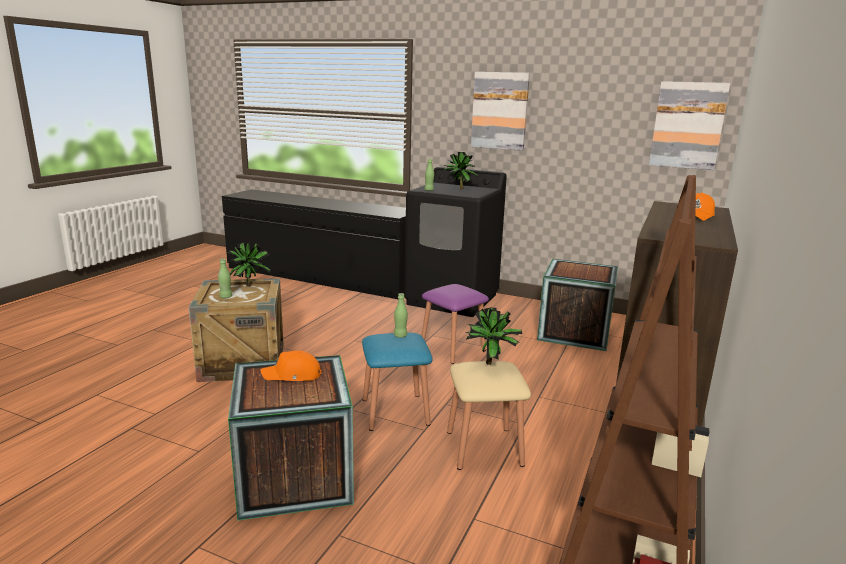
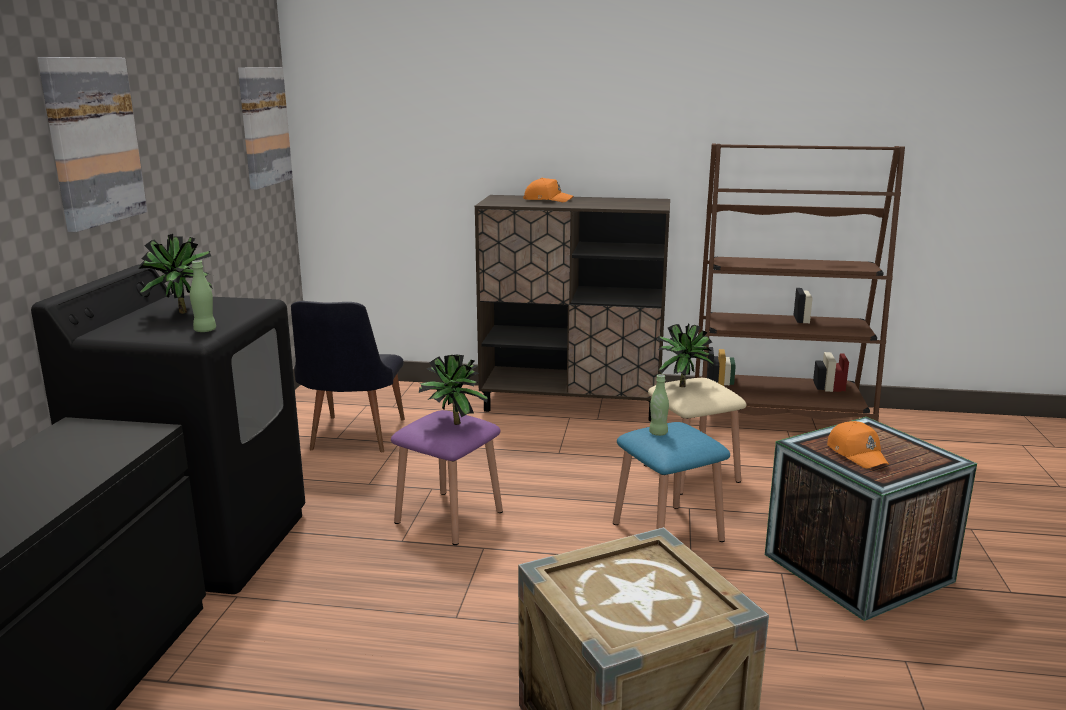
camera: 105 degrees left, 0 degrees up
green bottle [218,258,232,298] -> none
potted plant [227,242,270,287] -> potted plant moved to [419,354,488,425]
crate [537,259,618,351] -> black chair [291,301,405,452]

